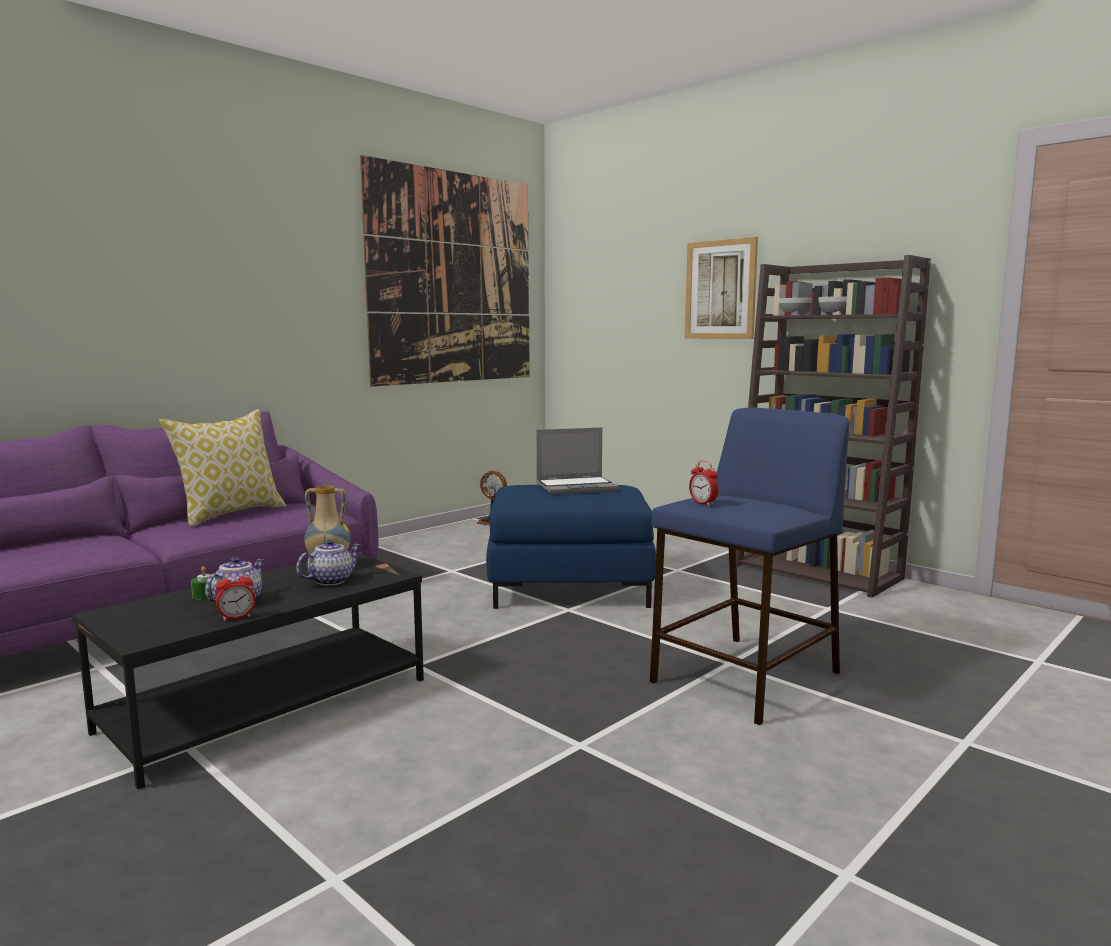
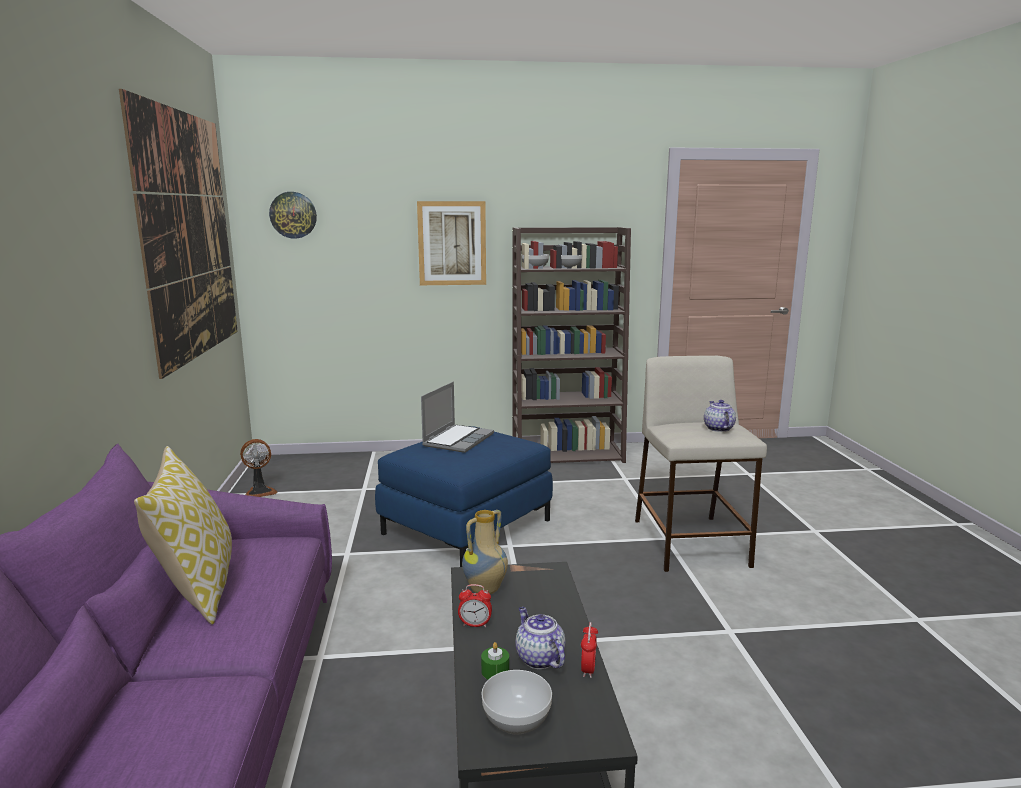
camera: 50 degrees left, 5 degrees up
teapot [296,539,361,586] -> teapot moved to [704,400,736,432]
blue stool [650,407,850,725] -> beige stool [635,356,767,572]
alarm clock [689,461,719,506] -> alarm clock moved to [458,584,492,627]
none -> wall clock [269,192,317,239]
none -> bowl [481,670,552,735]

